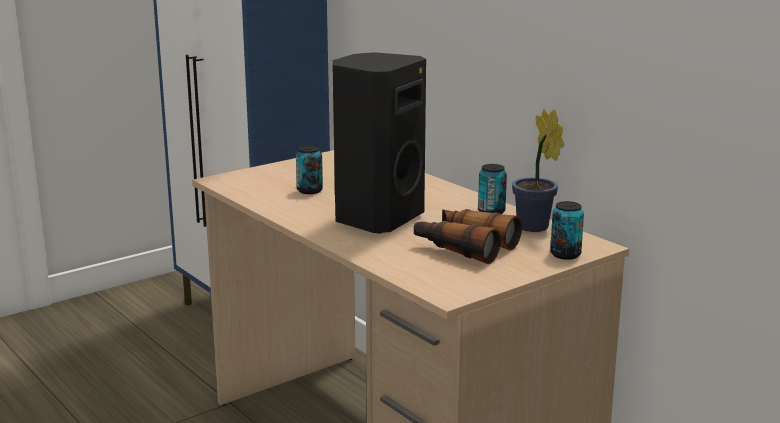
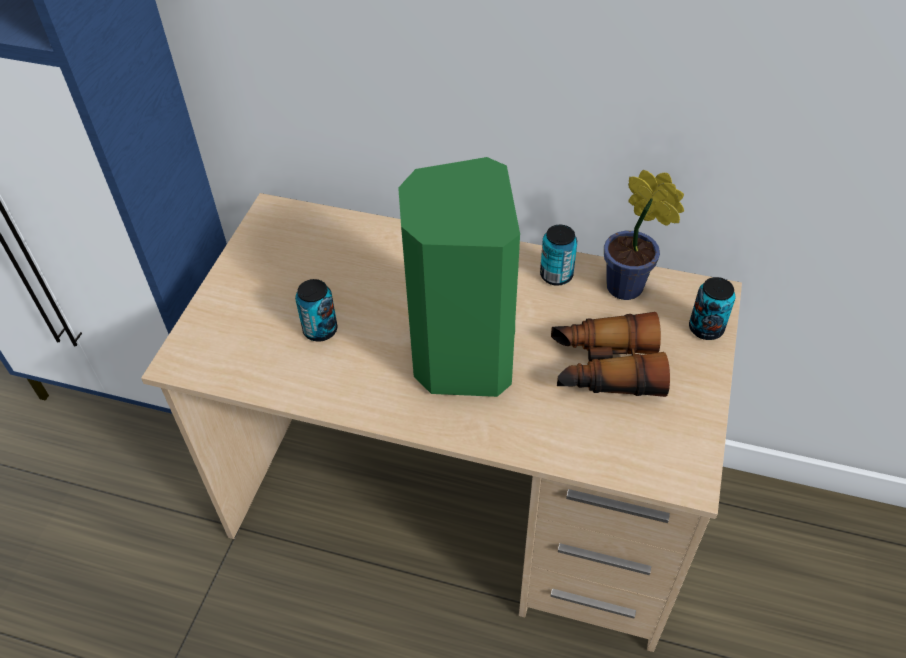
camera: 35 degrees left, 30 degrees up
black speaker [332,52,426,234] -> green speaker [398,157,520,397]

